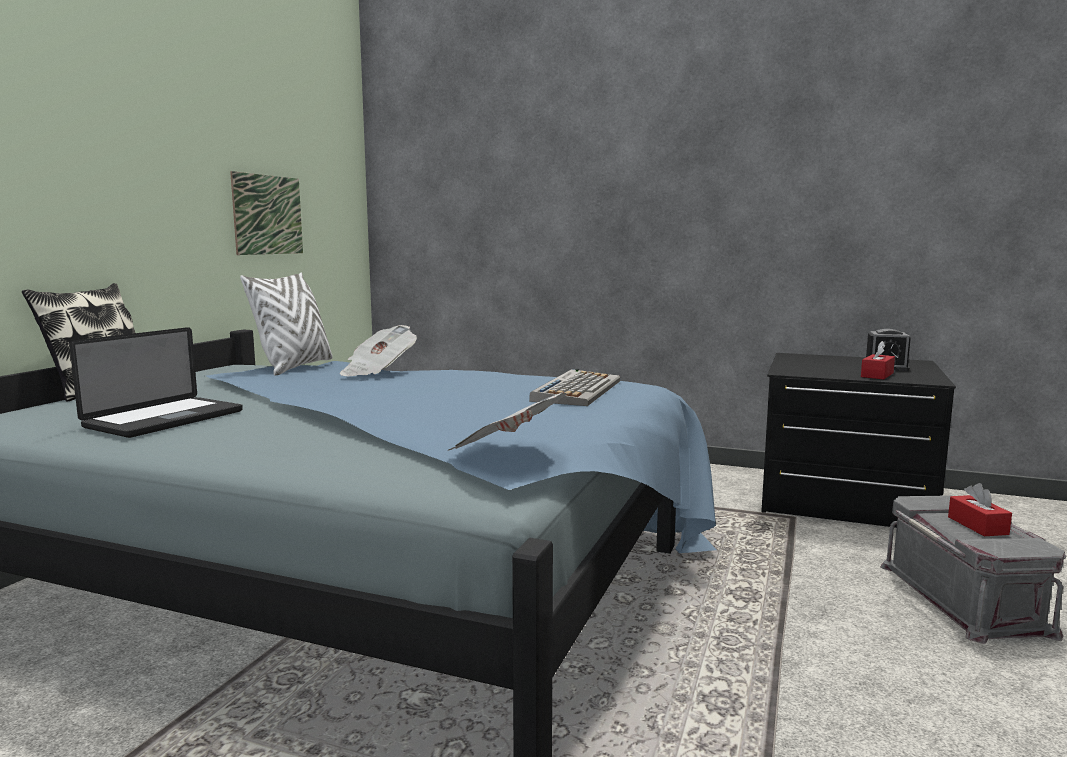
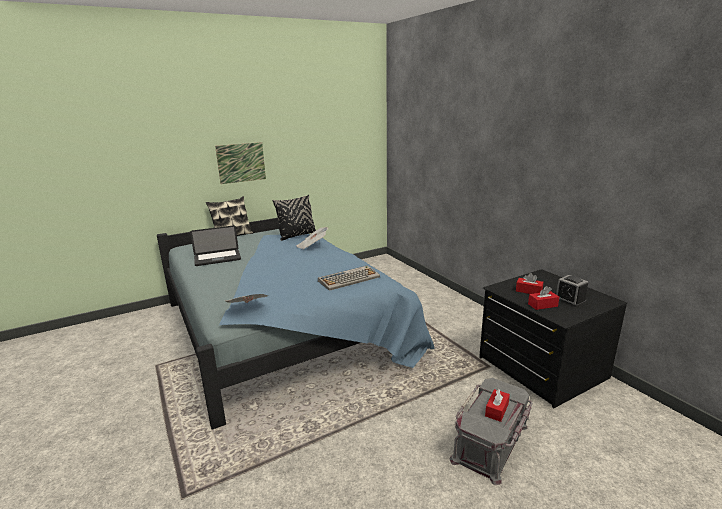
camera: 40 degrees right, 10 degrees up
picture [230,171,303,255] -> picture moved to [215,142,266,184]
white pillow [240,273,333,375] -> black pillow [272,195,316,241]
none -> red tissue box [516,273,543,294]

